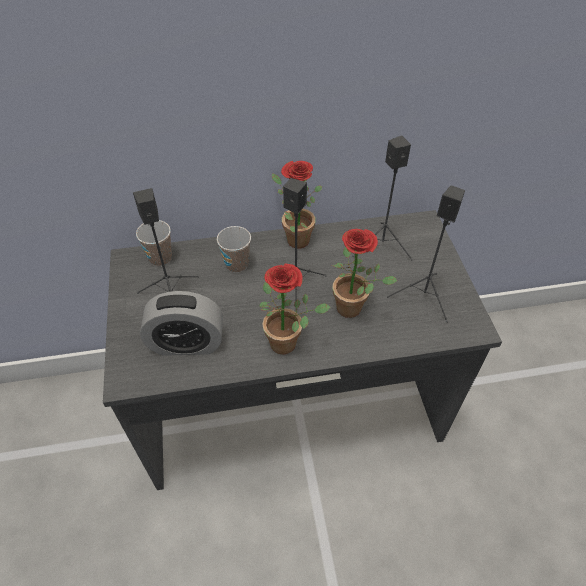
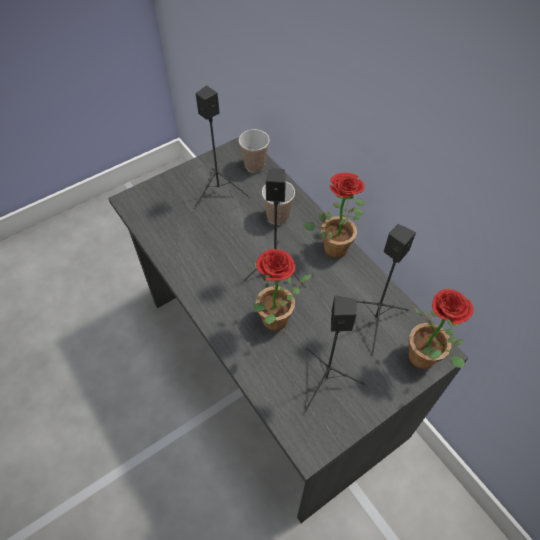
camera: 65 degrees right, 5 degrees up
alarm clock [140,291,223,356] -> none
potted plant [259,264,331,355] -> potted plant moved to [409,289,473,369]

